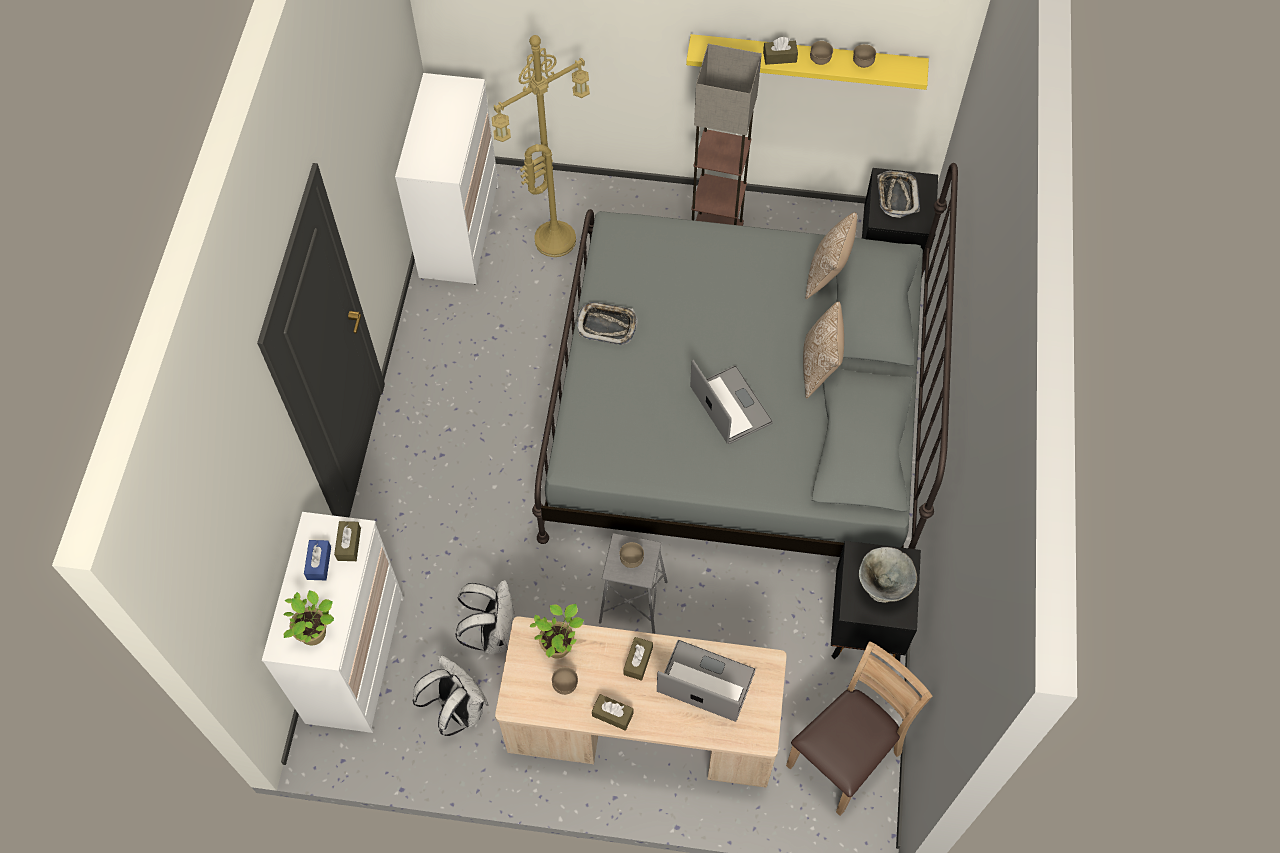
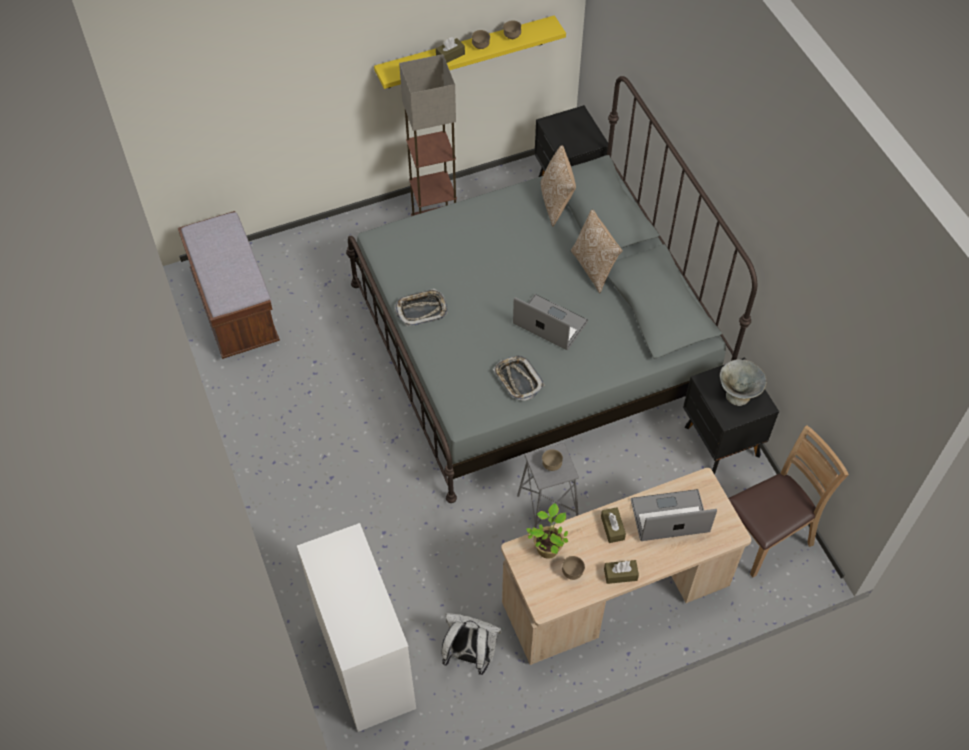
camera: 30 degrees left, 5 degrees down
potted plant [283,590,334,645] -> none
blue tissue box [304,540,331,580] -> none
brown tissue box [334,521,361,561] -> none
white dresser [395,73,499,284] -> brown bench [178,211,280,359]
white backpack [455,580,515,654] -> none
yellow floor lamp [492,35,590,257] -> none
brown chair [786,641,933,816] -> brown chair turned 45 degrees clockwise [728,425,849,578]
tray [877,171,920,218] -> tray moved to [493,355,545,401]

